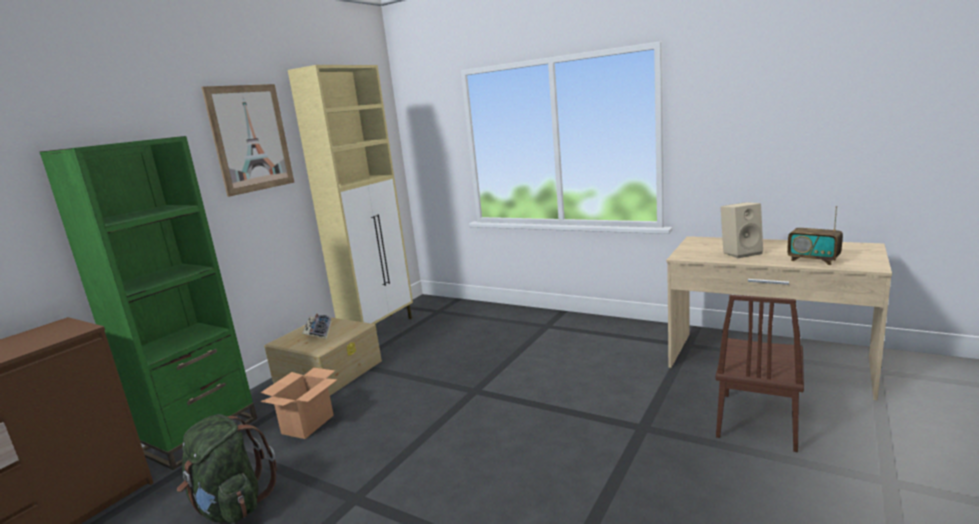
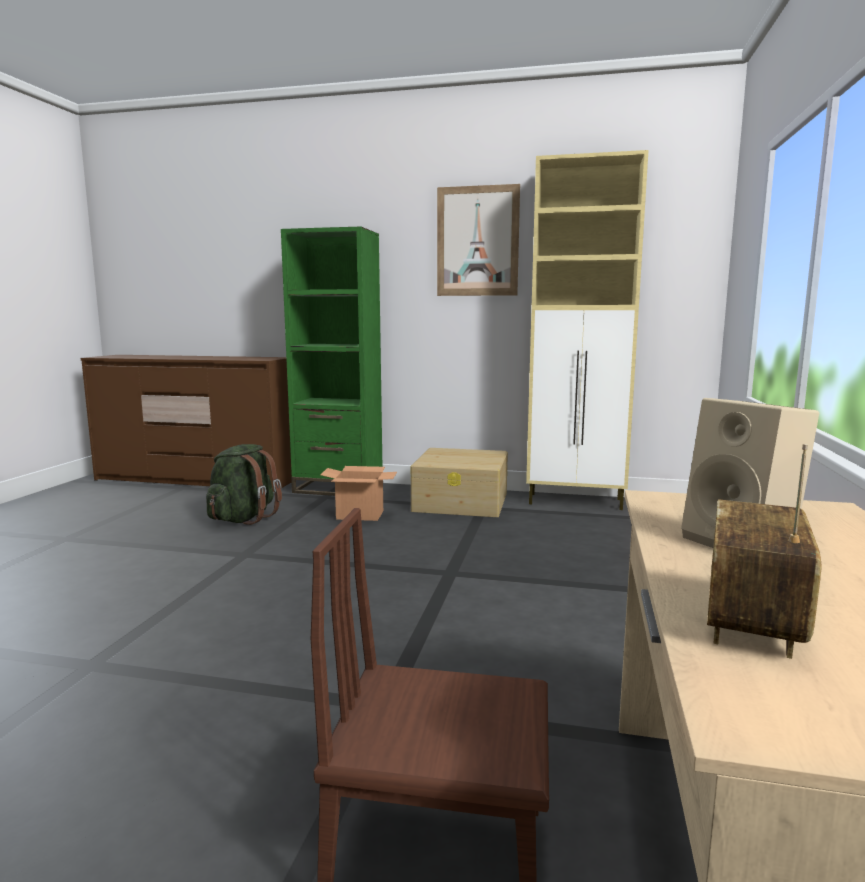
camera: 70 degrees right, 5 degrees down
keyboard [302,314,332,339] -> none

